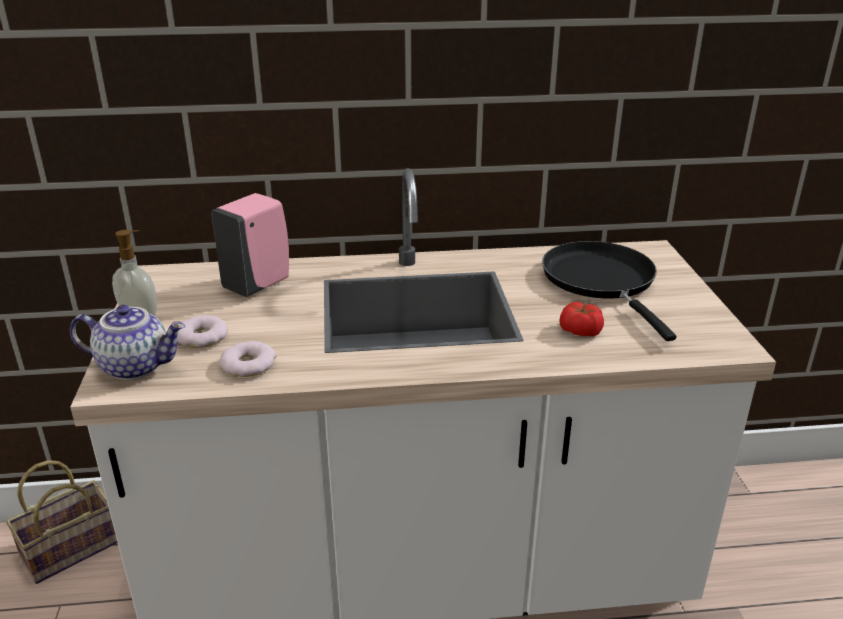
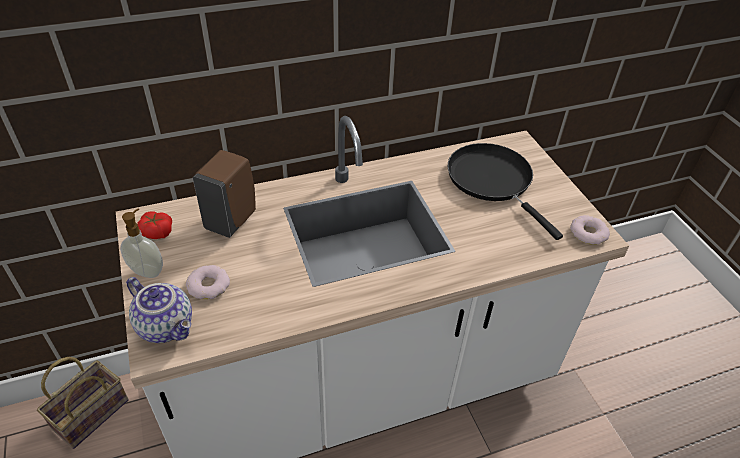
camera: 15 degrees left, 15 degrees up
teapot [70,305,185,380] -> teapot turned 45 degrees clockwise [126,277,192,343]
pink soap dispenser [211,193,289,297] -> brown soap dispenser [193,150,256,238]
donut [219,341,277,377] -> donut moved to [570,215,610,245]
tomato [560,302,604,337] -> tomato moved to [137,212,172,239]

